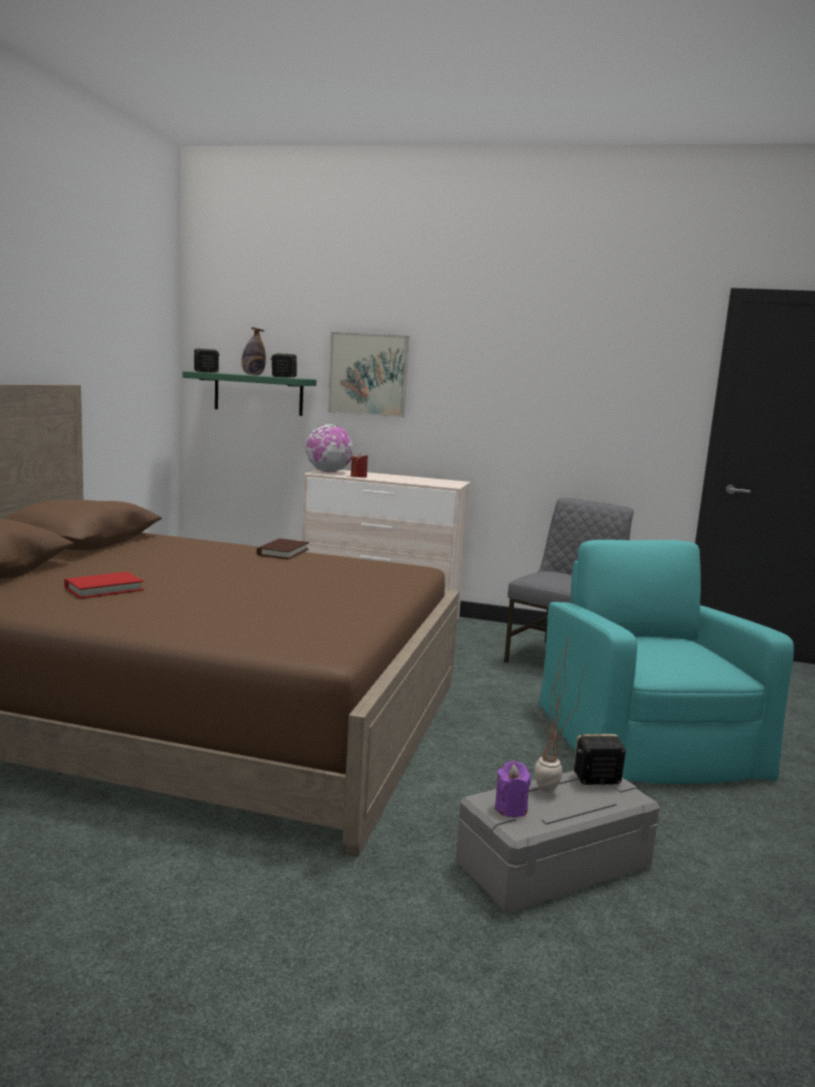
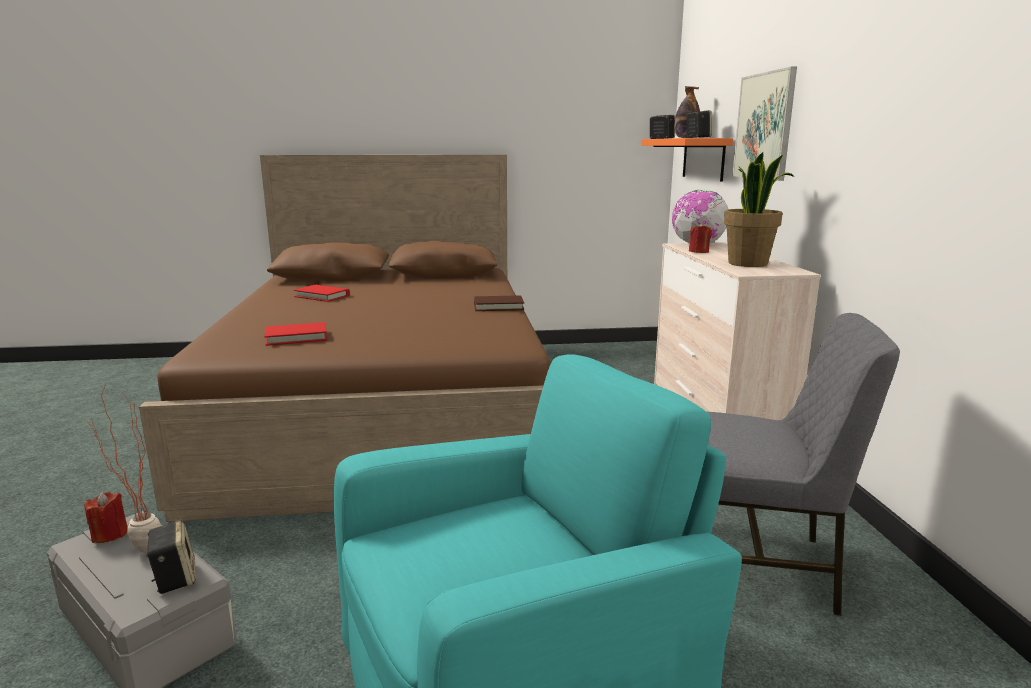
camera: 70 degrees right, 5 degrees up
green shelf [182,371,317,416] -> orange shelf [641,138,733,182]
purple candle [495,761,531,817] -> red candle [84,492,128,543]
none -> red book [264,322,327,346]
none -> potted plant [724,152,794,267]

